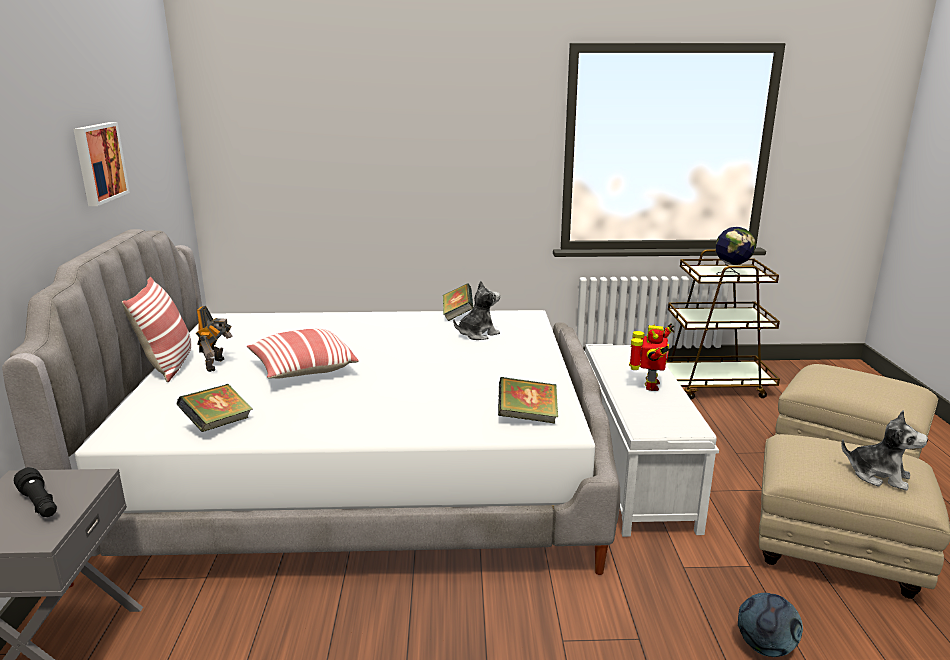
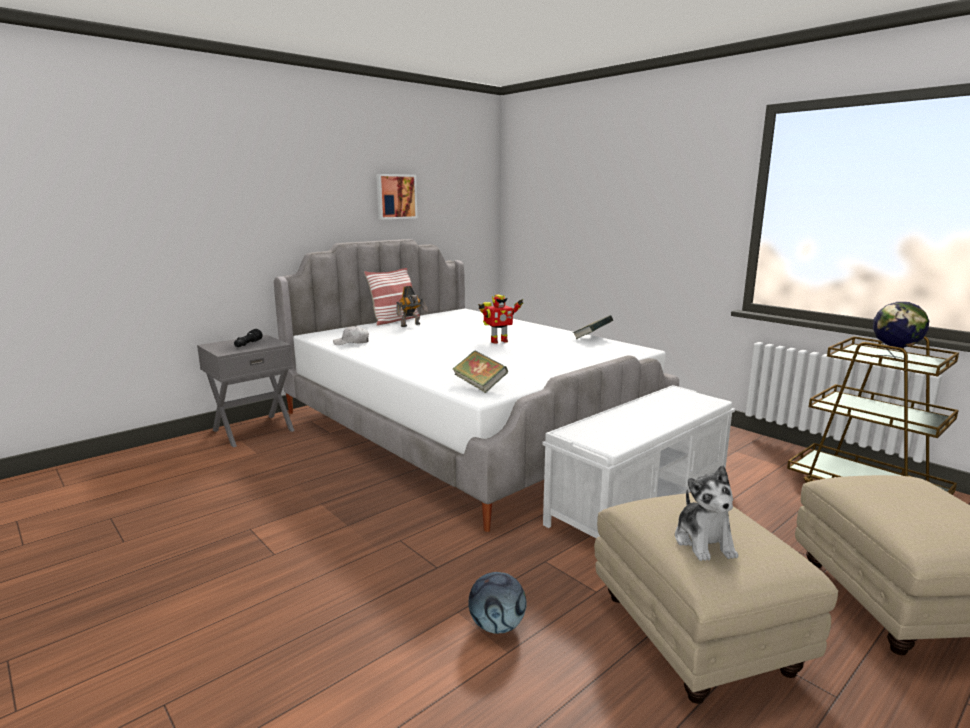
camera: 50 degrees right, 5 degrees down
book [176,384,253,432] -> white cap [333,326,369,345]
pillow [247,329,359,379] -> none
plush toy [453,281,500,340] -> none
toy robot [629,323,674,391] -> toy robot moved to [478,295,523,344]

